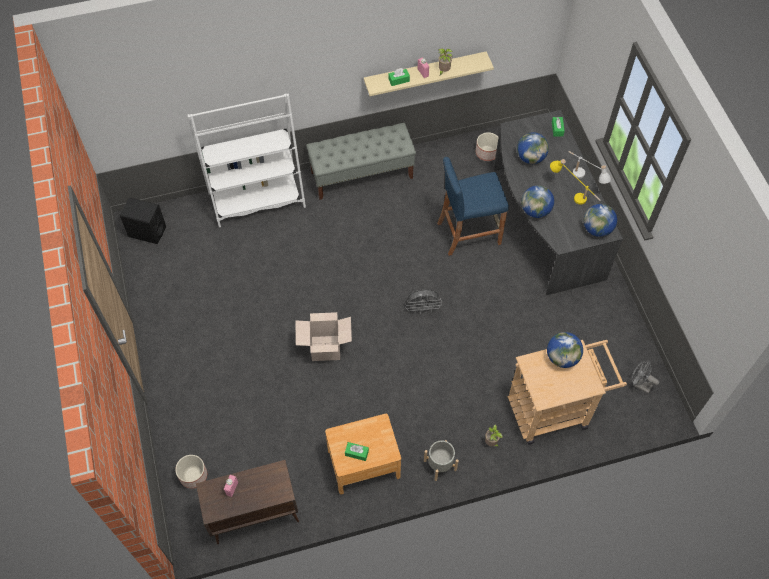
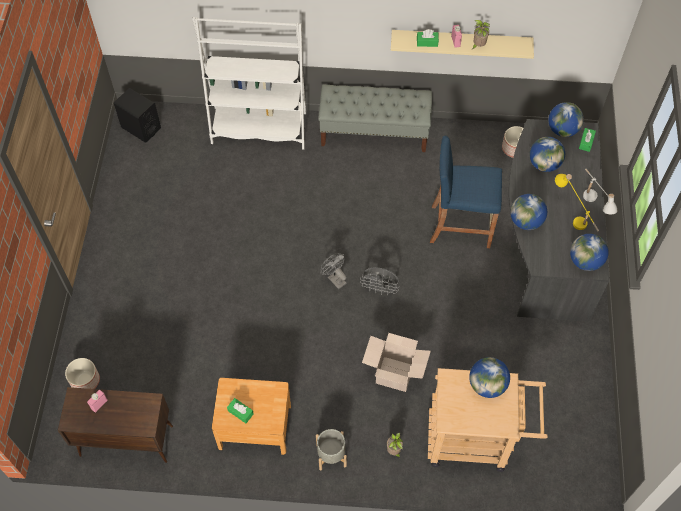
camera: 20 degrees right, 0 degrees up
cardboard box [296,312,352,361] -> cardboard box moved to [362,333,431,392]
grey fan [632,360,659,394] -> grey fan moved to [320,254,346,289]
none -> globe [548,102,584,137]

